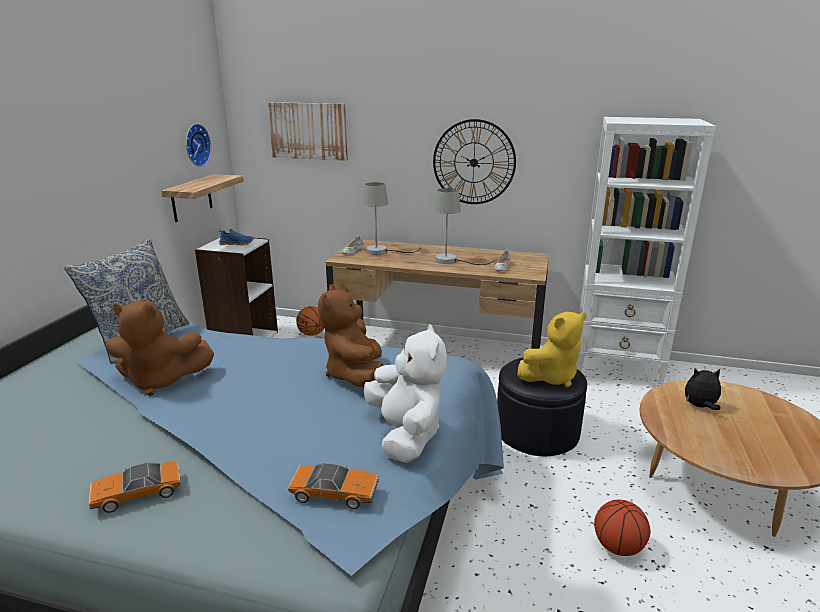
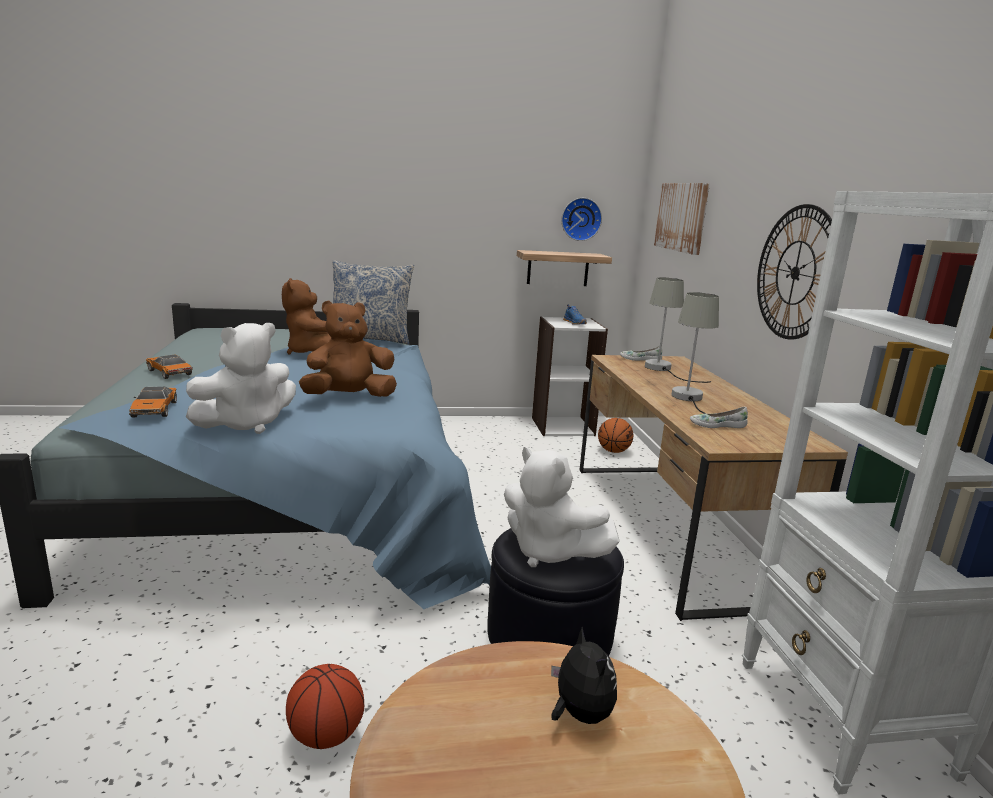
camera: 65 degrees right, 5 degrees down
yellow plush toy [518,312,587,387] -> white plush toy [504,447,620,567]

